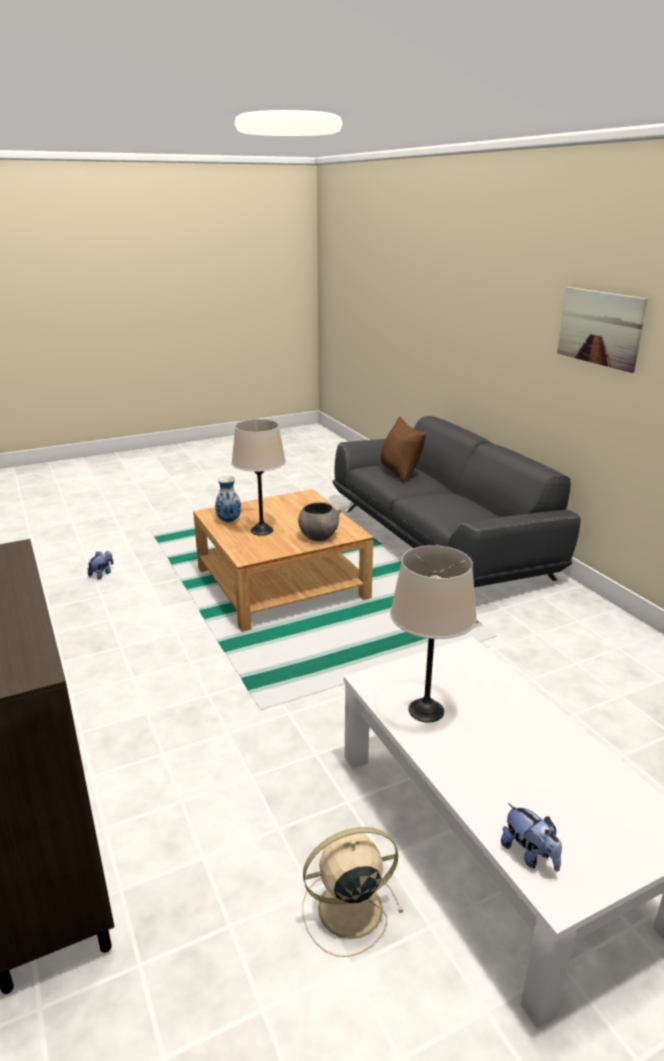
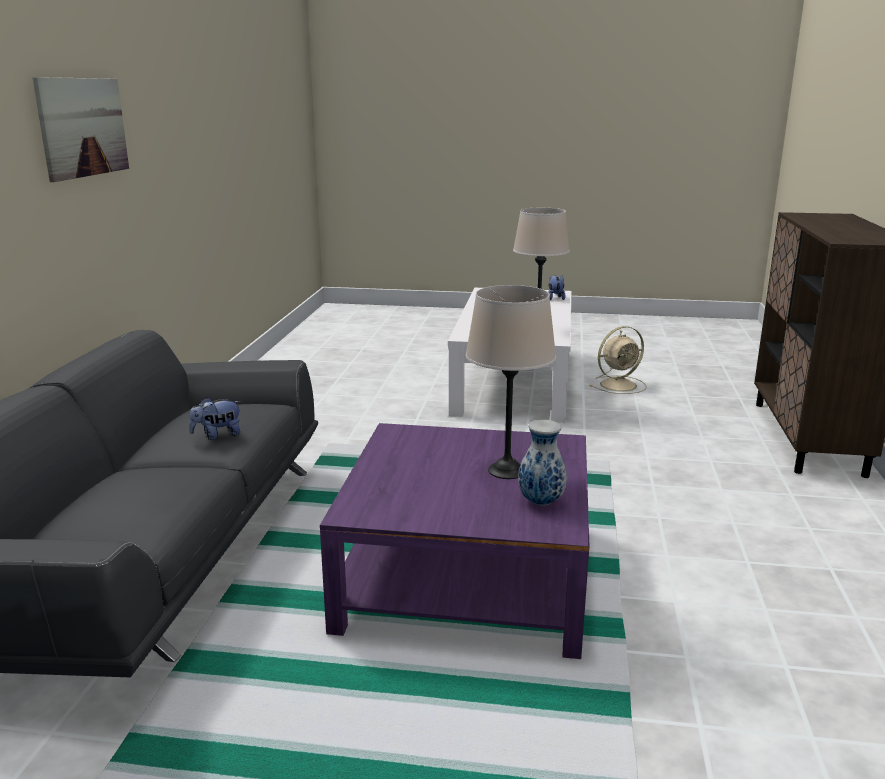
camera: 145 degrees left, 5 degrees down
plush toy [87,551,113,579] -> plush toy moved to [189,397,241,440]
beige coffee table [193,489,373,632] -> purple coffee table [320,423,589,659]
grey bowl [298,502,342,541] -> none
beige fan [302,827,403,957] -> beige fan turned 45 degrees counterclockwise [590,326,647,394]
brown pillow [381,416,426,482] -> none

